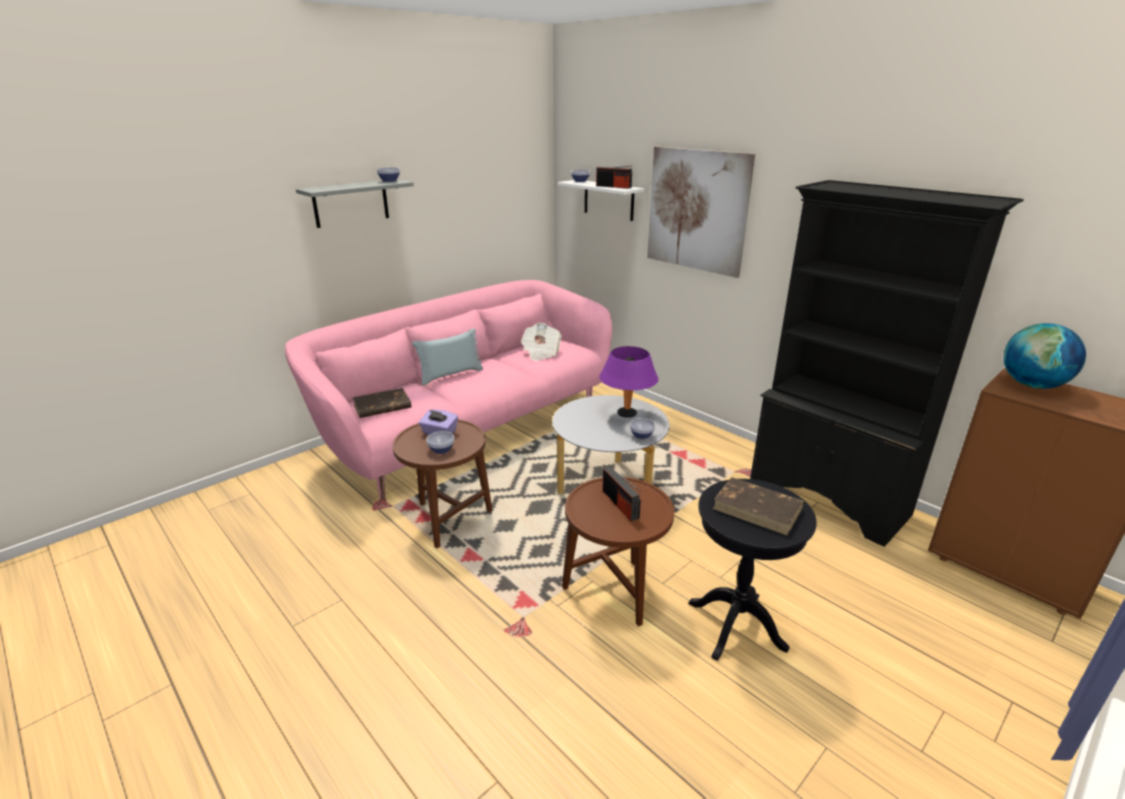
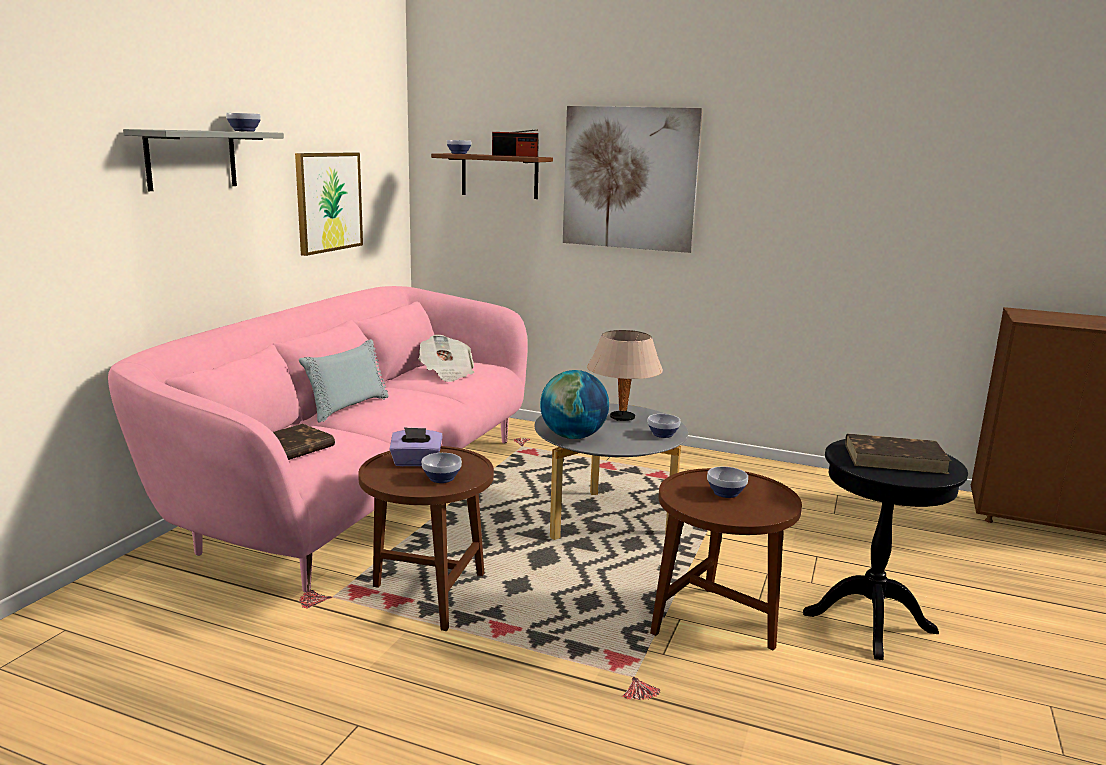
camera: 25 degrees left, 10 degrees down
white shelf [558,180,644,221] -> brown shelf [431,153,553,199]
purple table lamp [599,346,658,418] -> beige table lamp [587,330,663,421]
radio [602,466,641,521] -> bowl [707,466,748,498]
black bookcase [750,180,1024,547] -> none
globe [1003,323,1086,389] -> globe moved to [540,370,609,439]
none -> picture [295,152,363,256]

